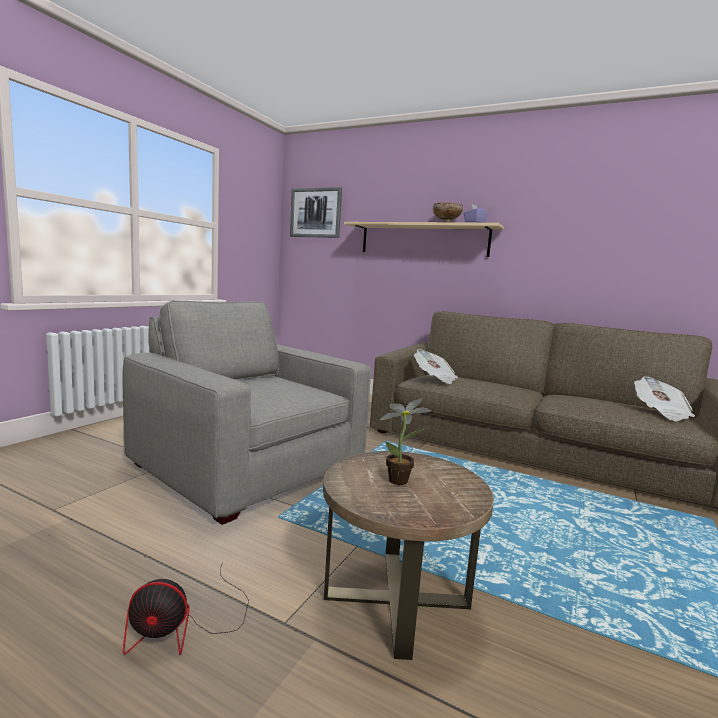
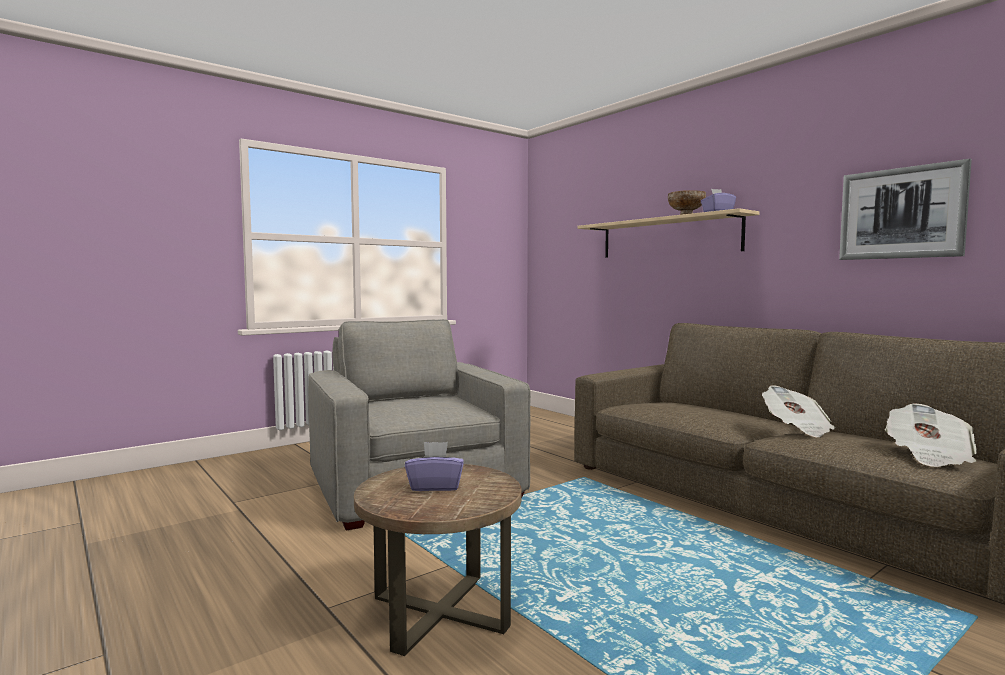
camera: 25 degrees right, 5 degrees down
fan [123,562,249,655] -> none
picture [290,187,342,238] -> picture moved to [839,159,972,260]
potted plant [380,399,432,485] -> purple tissue box [405,442,464,491]
newspaper [414,349,458,384] -> newspaper moved to [762,386,835,438]

